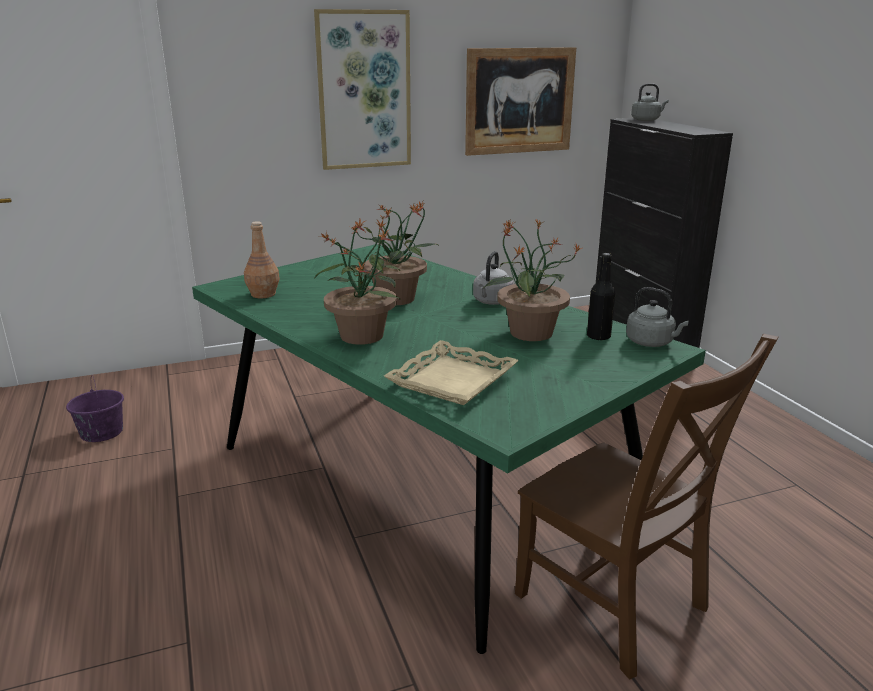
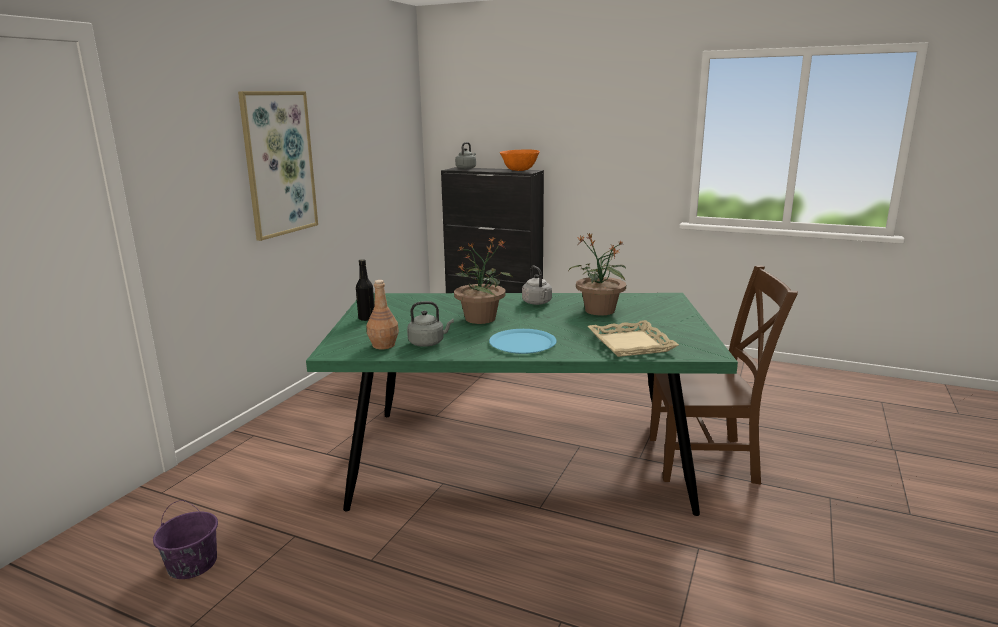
camera: 45 degrees left, 5 degrees down
potted plant [315,219,401,345] -> blue plate [489,329,557,354]
picture [465,47,576,156] -> none
black bottle [587,253,615,341] -> black bottle moved to [356,259,374,321]
grey kettle [626,287,689,347] -> grey kettle moved to [407,301,454,347]
none -> orange bowl [500,149,540,171]

